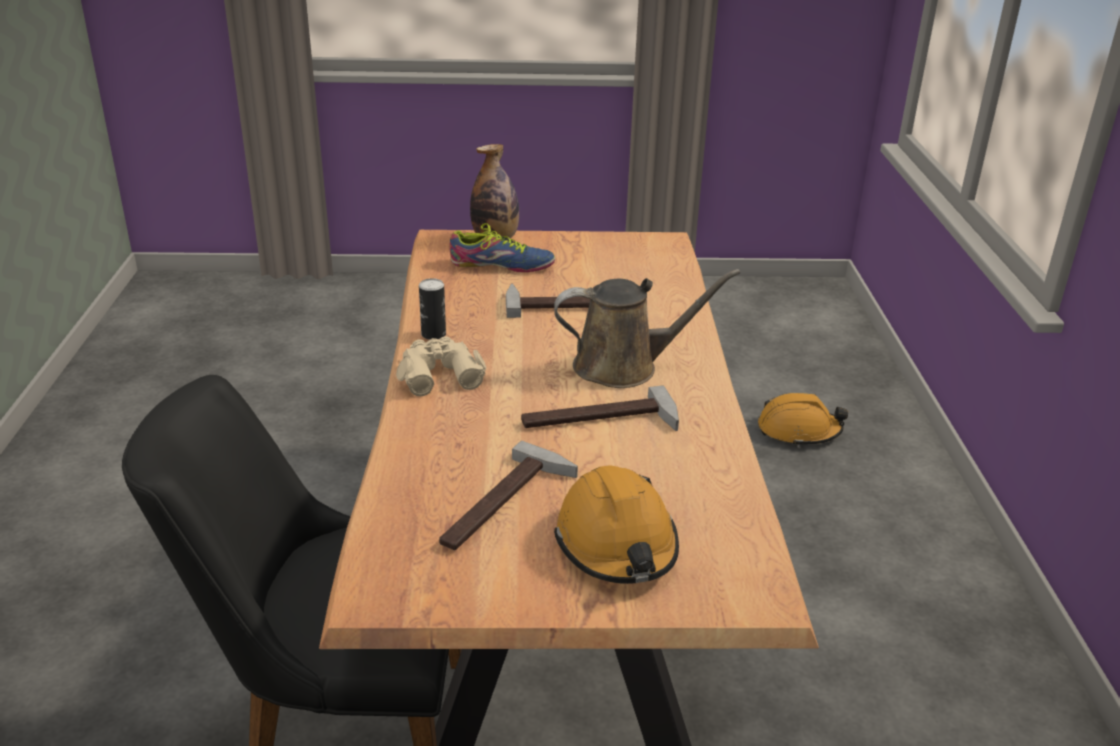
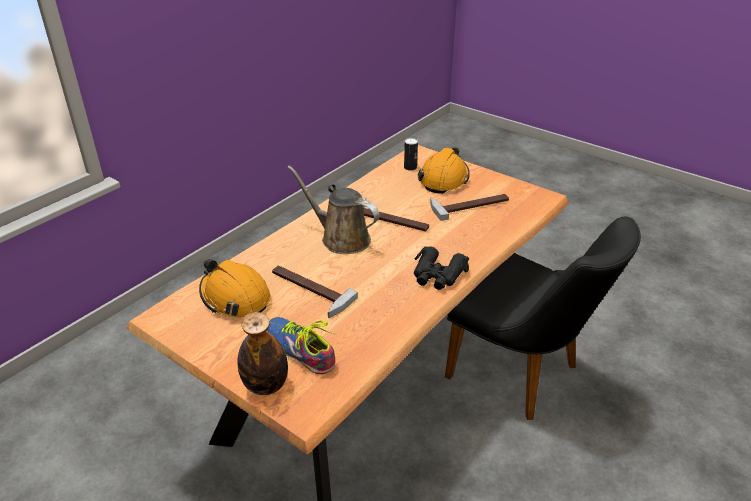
camera: 140 degrees left, 5 degrees up
beige binoculars [396,336,487,396] -> black binoculars [414,246,469,290]
can [419,278,446,340] -> can moved to [404,138,418,171]
orange hard hat [758,393,848,447] -> orange hard hat moved to [199,259,271,317]

